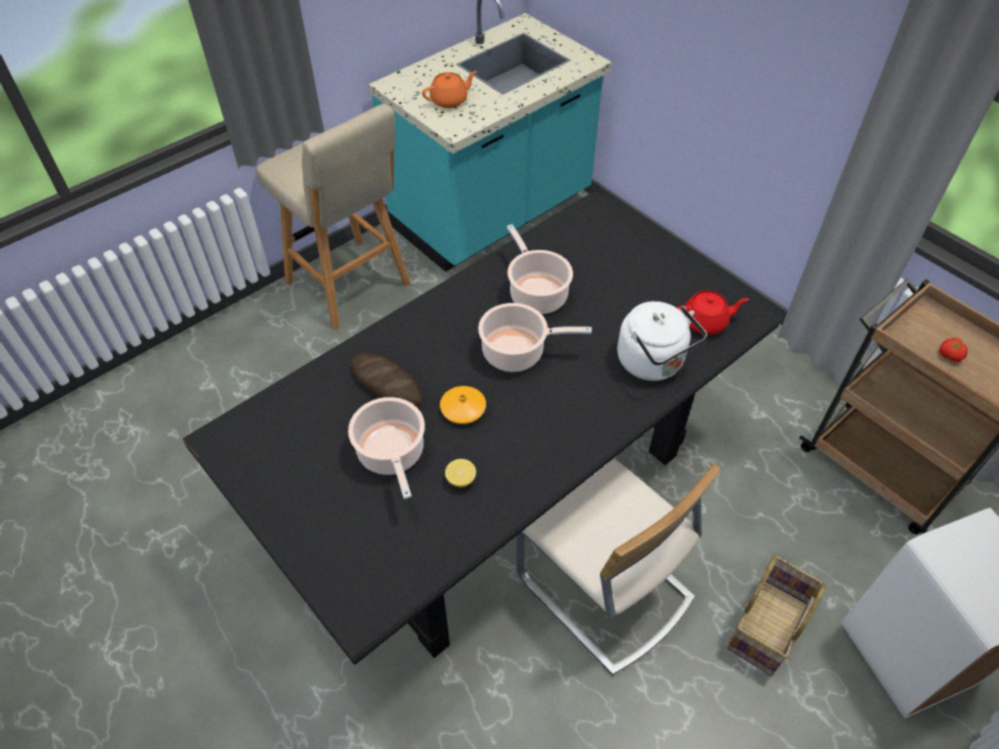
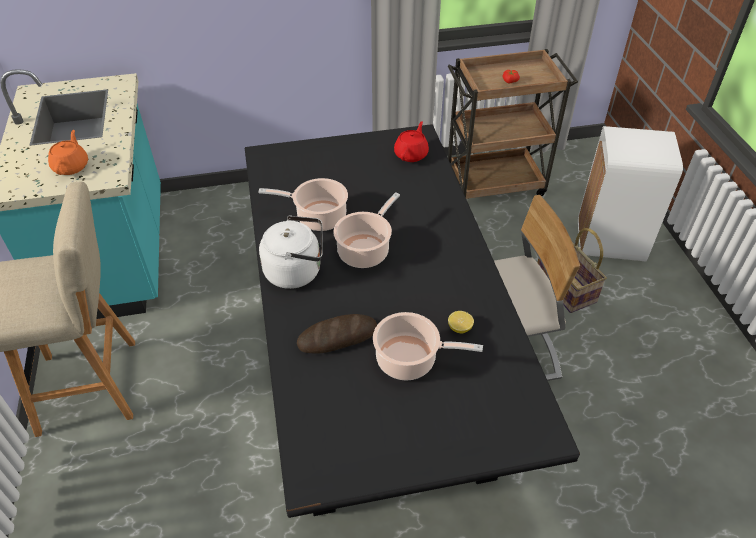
camera: 60 degrees left, 5 degrees down
orange vase [440,386,486,424] -> none
white kettle [617,301,707,381] -> white kettle moved to [259,215,323,289]

